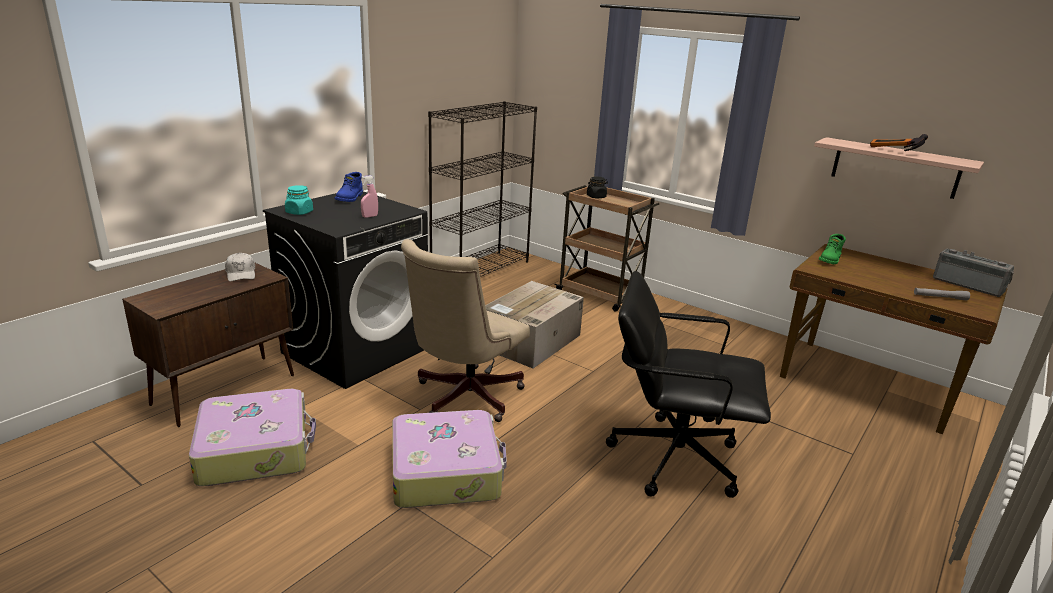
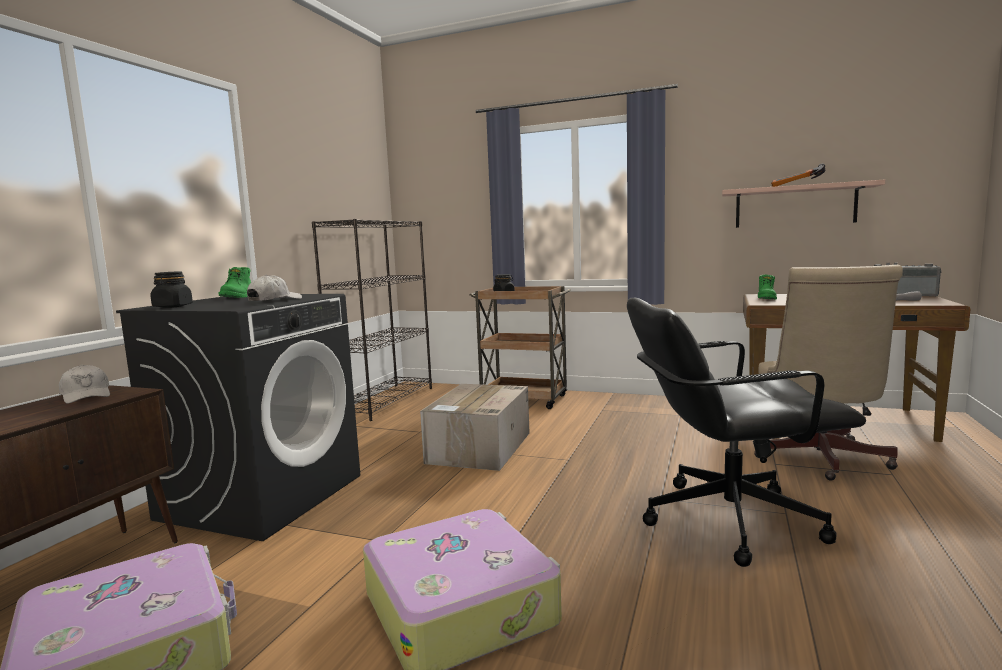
camera: 15 degrees left, 15 degrees down
turquoise jar [285,185,313,215] -> black jar [150,271,193,308]
blue boot [335,172,363,202] -> green boot [219,267,251,297]
pink spray bottle [361,175,378,218] -> white cap [247,275,302,301]
beige office chair [401,239,530,422] -> beige office chair moved to [754,265,903,481]

